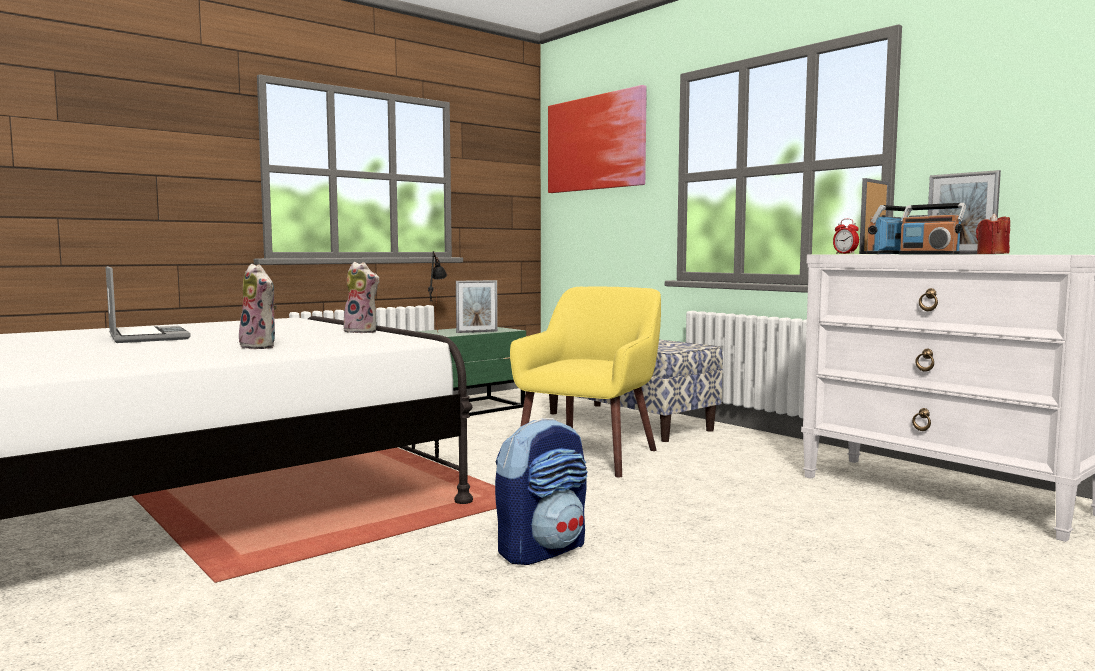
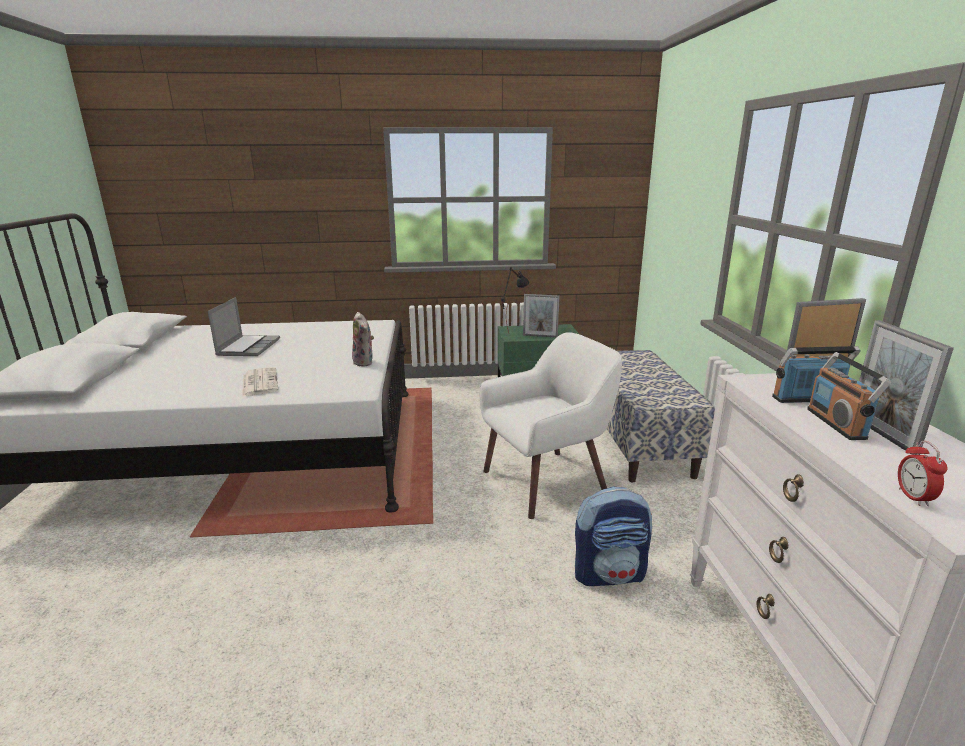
camera: 35 degrees right, 15 degrees up
plush toy [239,264,277,349] -> newspaper [242,367,278,397]
backpack [495,418,588,565] -> backpack moved to [575,487,652,586]
yellow armchair [510,287,661,477] -> white armchair [480,332,622,519]
picture [548,85,647,193] -> none
alarm clock [833,219,859,254] -> alarm clock moved to [898,441,947,506]
red candle [976,214,1010,254] -> none

